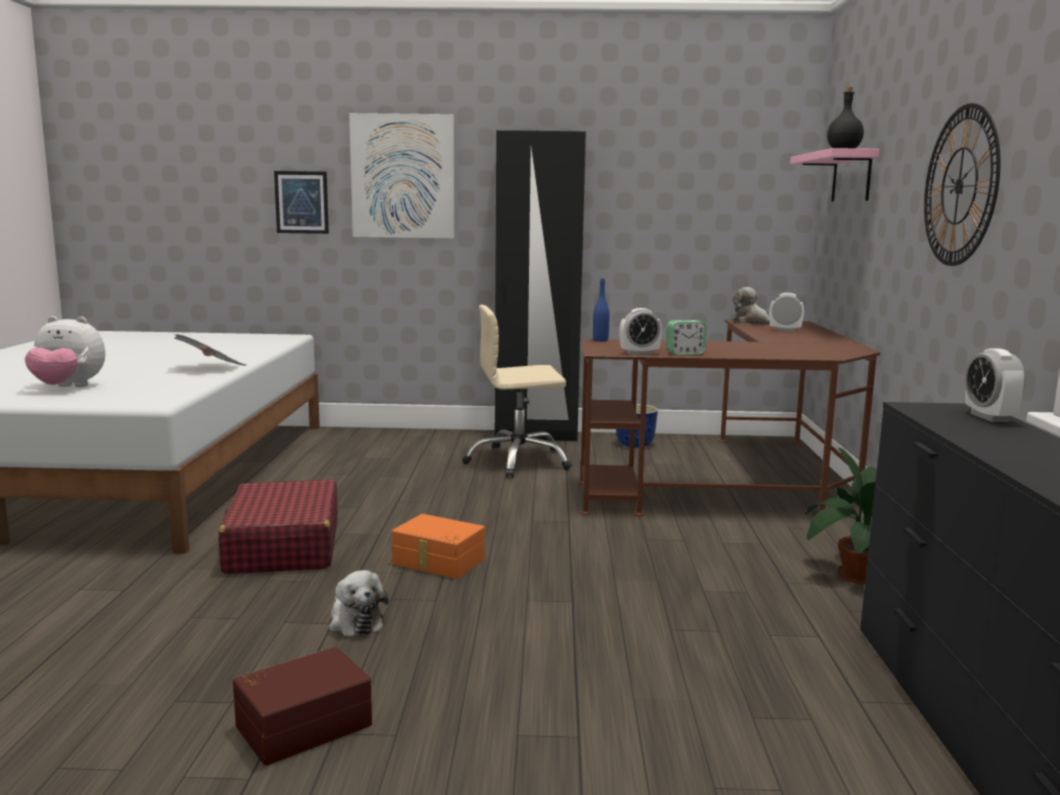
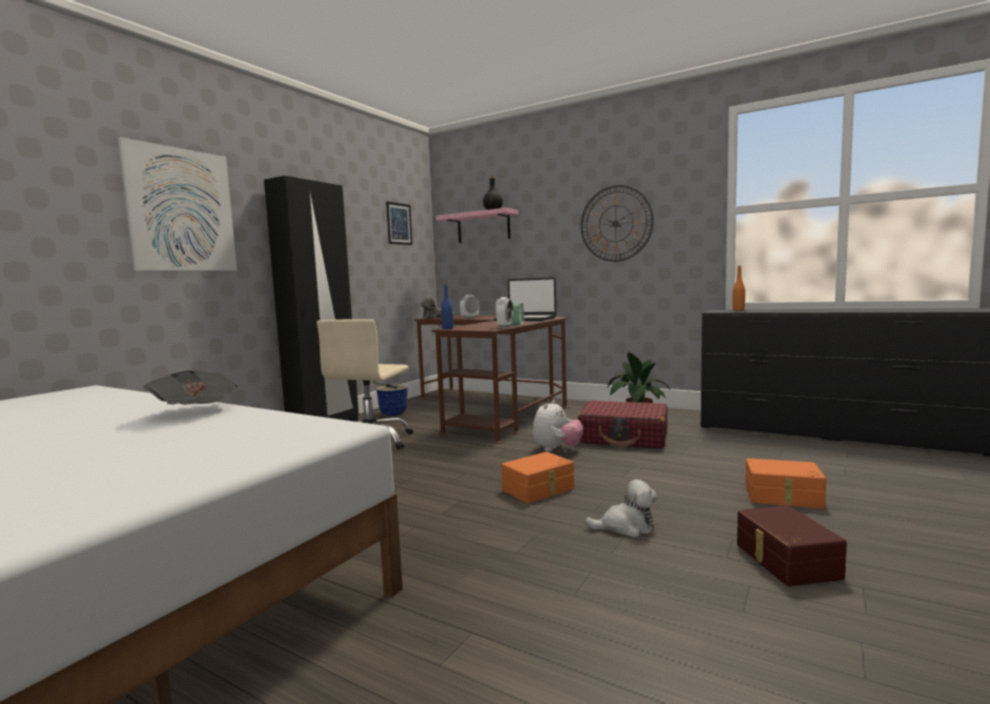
camera: 60 degrees left, 5 degrees down
plush toy [25,316,105,387] -> plush toy moved to [533,400,583,452]
red suitcase [218,480,338,574] -> red suitcase moved to [578,400,668,449]
picture [274,171,329,234] -> picture moved to [386,201,413,245]
alarm clock [965,348,1026,422] -> orange bottle [733,266,745,311]
none -> laptop [494,277,556,321]
none -> orange storage box [745,458,826,509]

